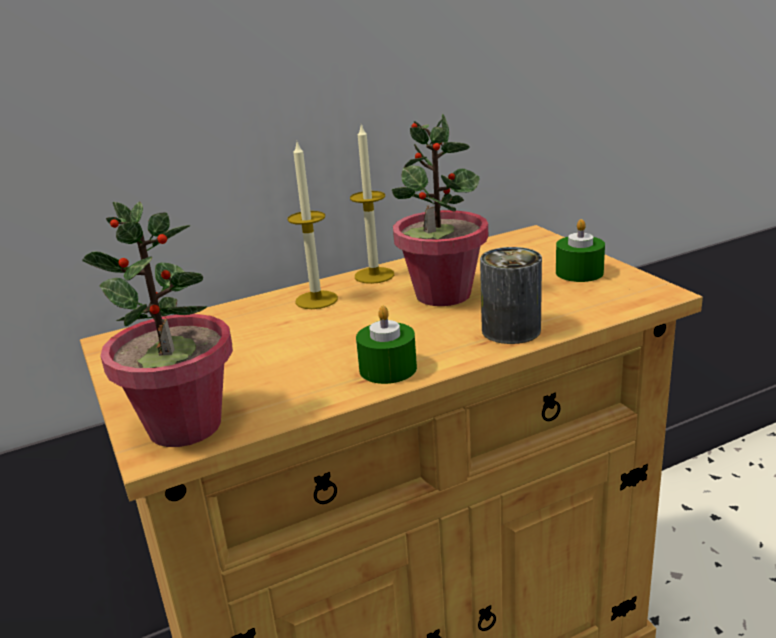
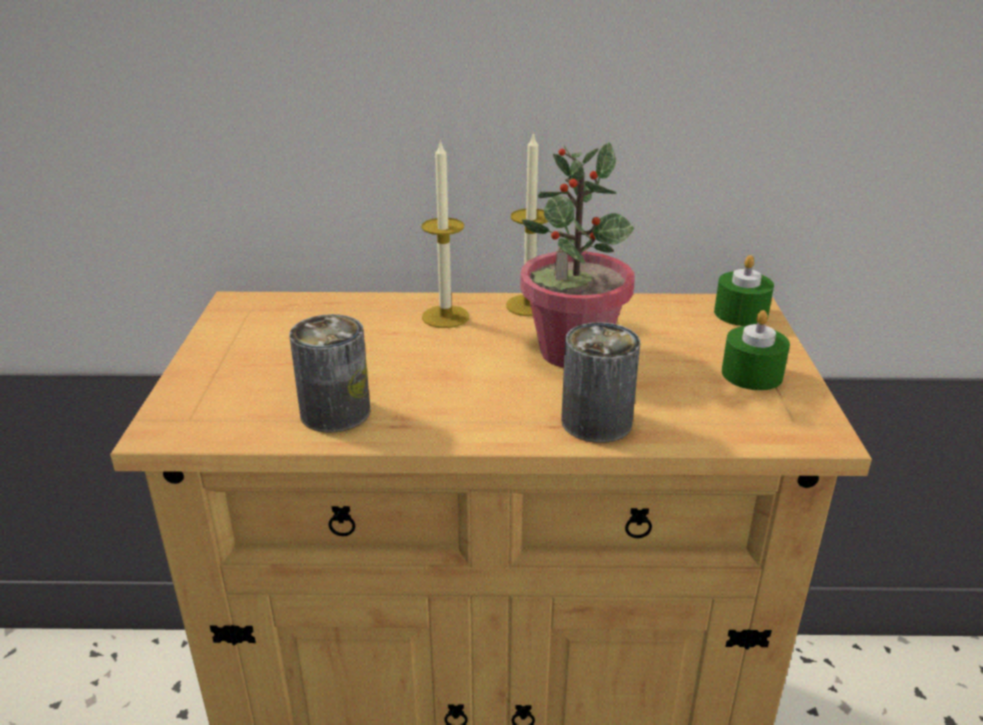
camera: 25 degrees right, 5 degrees up
potted plant [82,201,233,447] -> none
green candle [356,306,417,384] -> green candle moved to [714,255,774,326]
none -> can [289,314,370,433]

